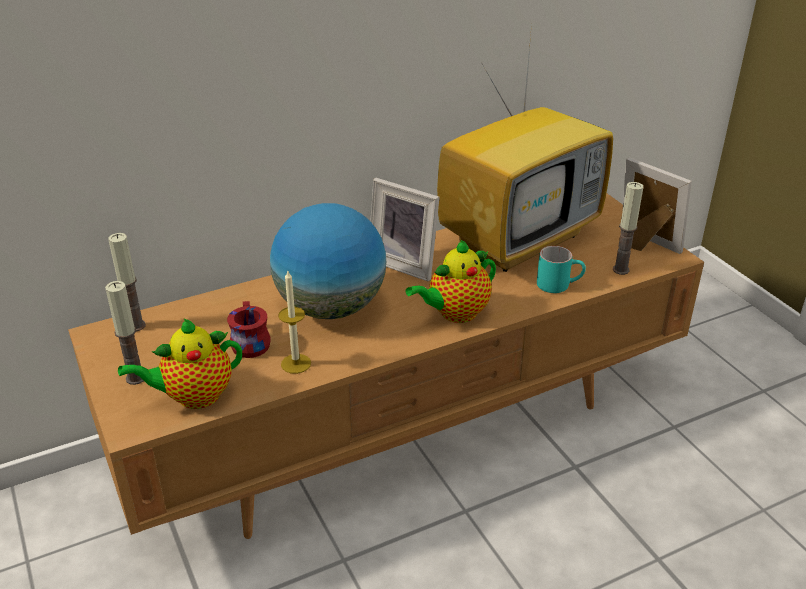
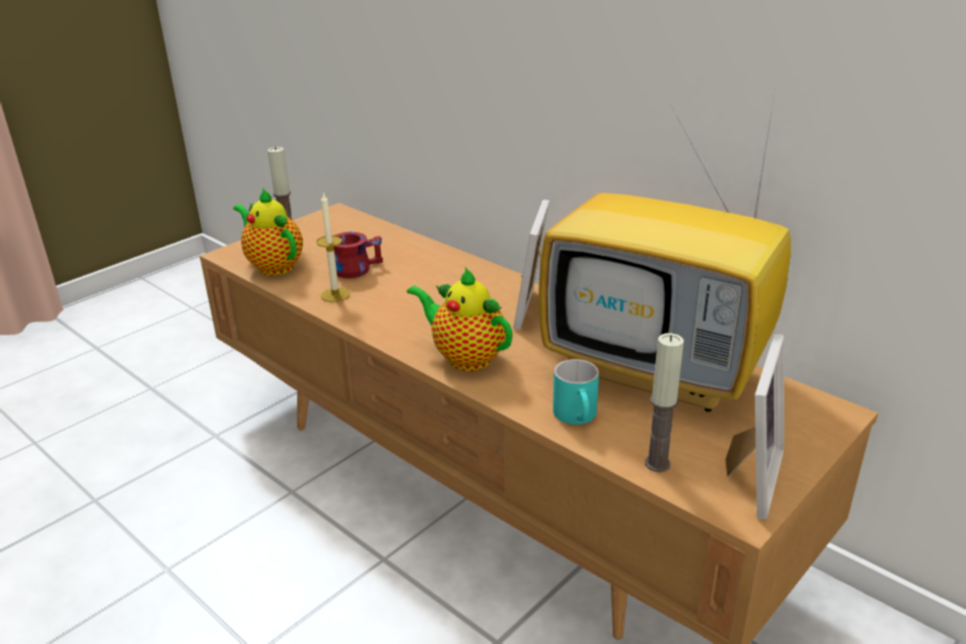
camera: 70 degrees right, 5 degrees down
candle [108,233,146,331] -> none
globe [270,203,386,319] -> none

